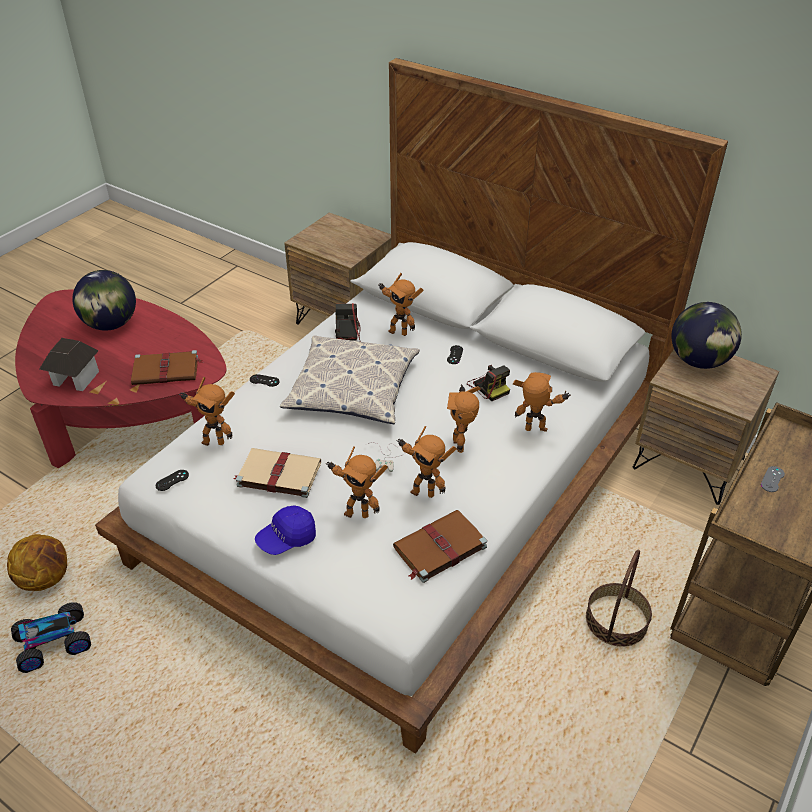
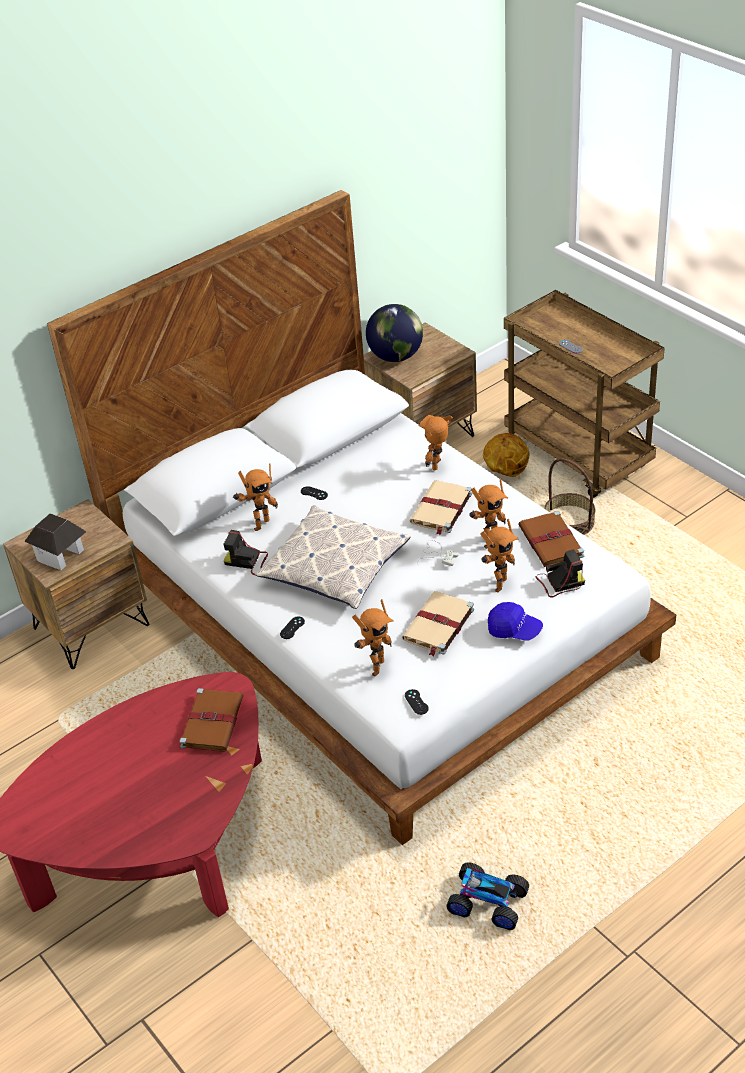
camera: 70 degrees left, 0 degrees up
basketball [7,534,67,591] -> basketball moved to [483,433,529,477]
toy car [11,602,91,673] -> toy car turned 120 degrees clockwise [447,862,529,930]
toy house [40,338,99,391] -> toy house moved to [24,513,87,570]
globe [72,270,136,331] -> none
blue cap [255,505,316,555] -> blue cap turned 45 degrees counterclockwise [488,602,543,640]
toy robot [447,384,480,453] -> beige book [410,480,472,535]
camera [467,365,510,401] -> camera moved to [536,549,585,598]

